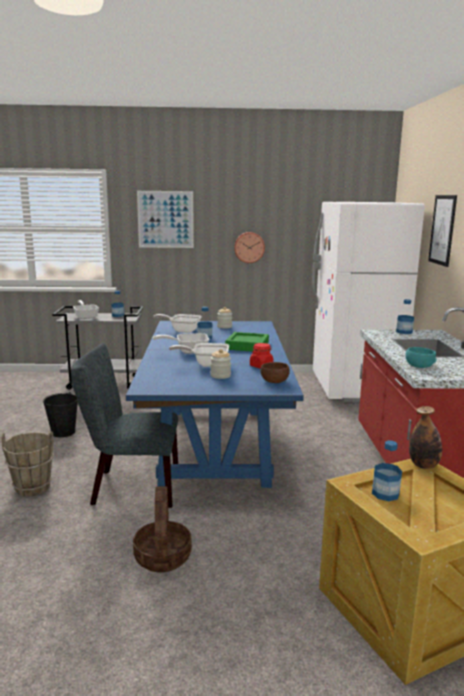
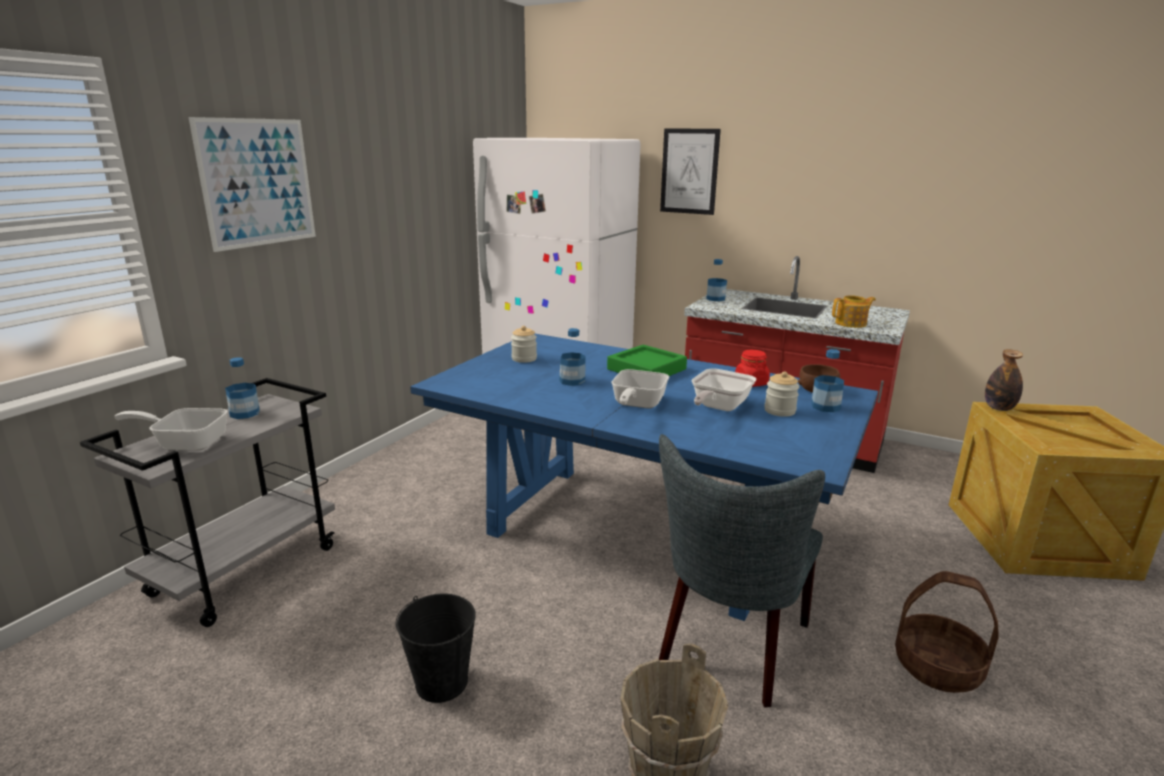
camera: 60 degrees left, 5 degrees up
frying pan [153,314,202,333] -> none
wall clock [234,232,265,263] -> none
bottle [372,440,402,501] -> bottle moved to [811,349,844,412]
turquoise bowl [405,347,437,368] -> teapot [832,295,876,328]

